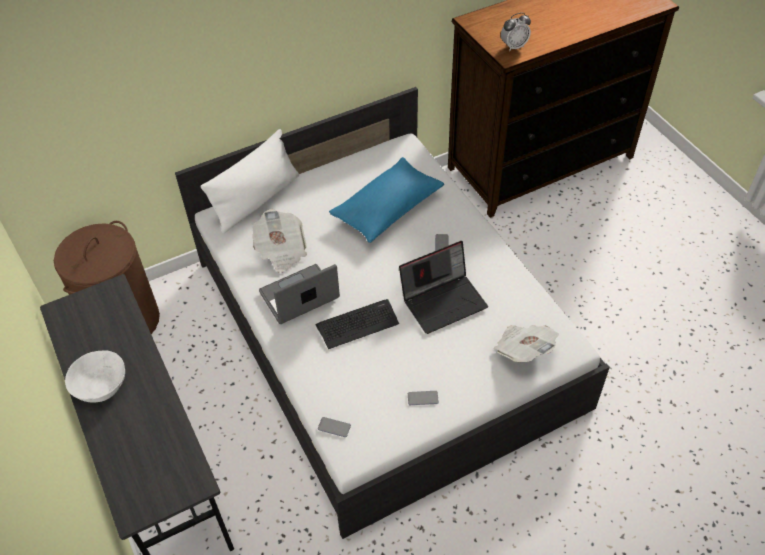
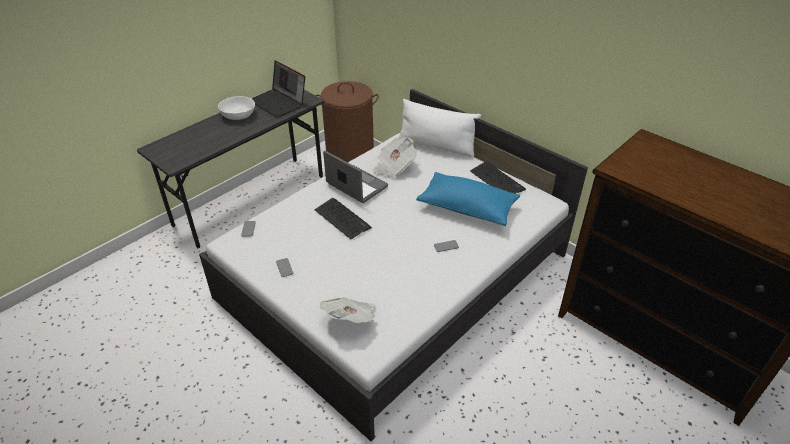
camera: 70 degrees right, 10 degrees down
laptop [399,241,488,334] -> laptop moved to [251,61,305,118]
alarm clock [501,12,531,51] -> none
none -> keyboard [470,162,526,194]

